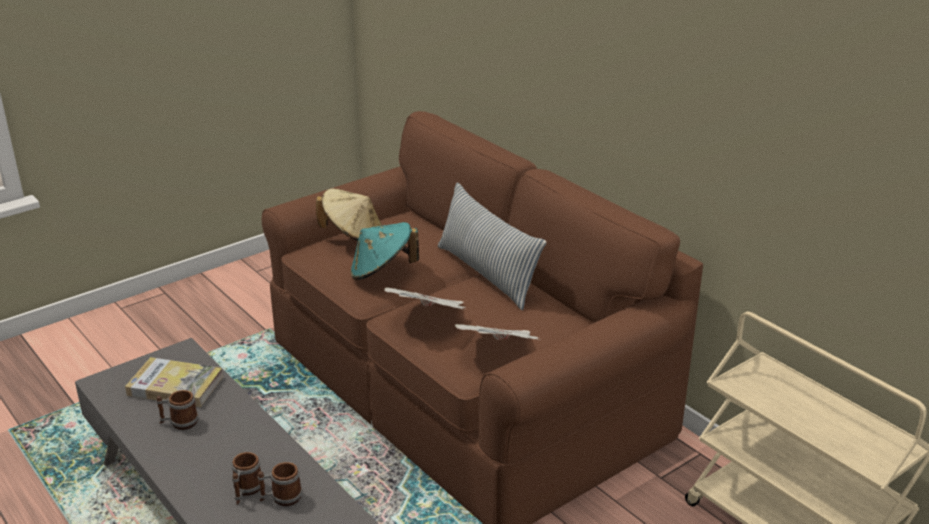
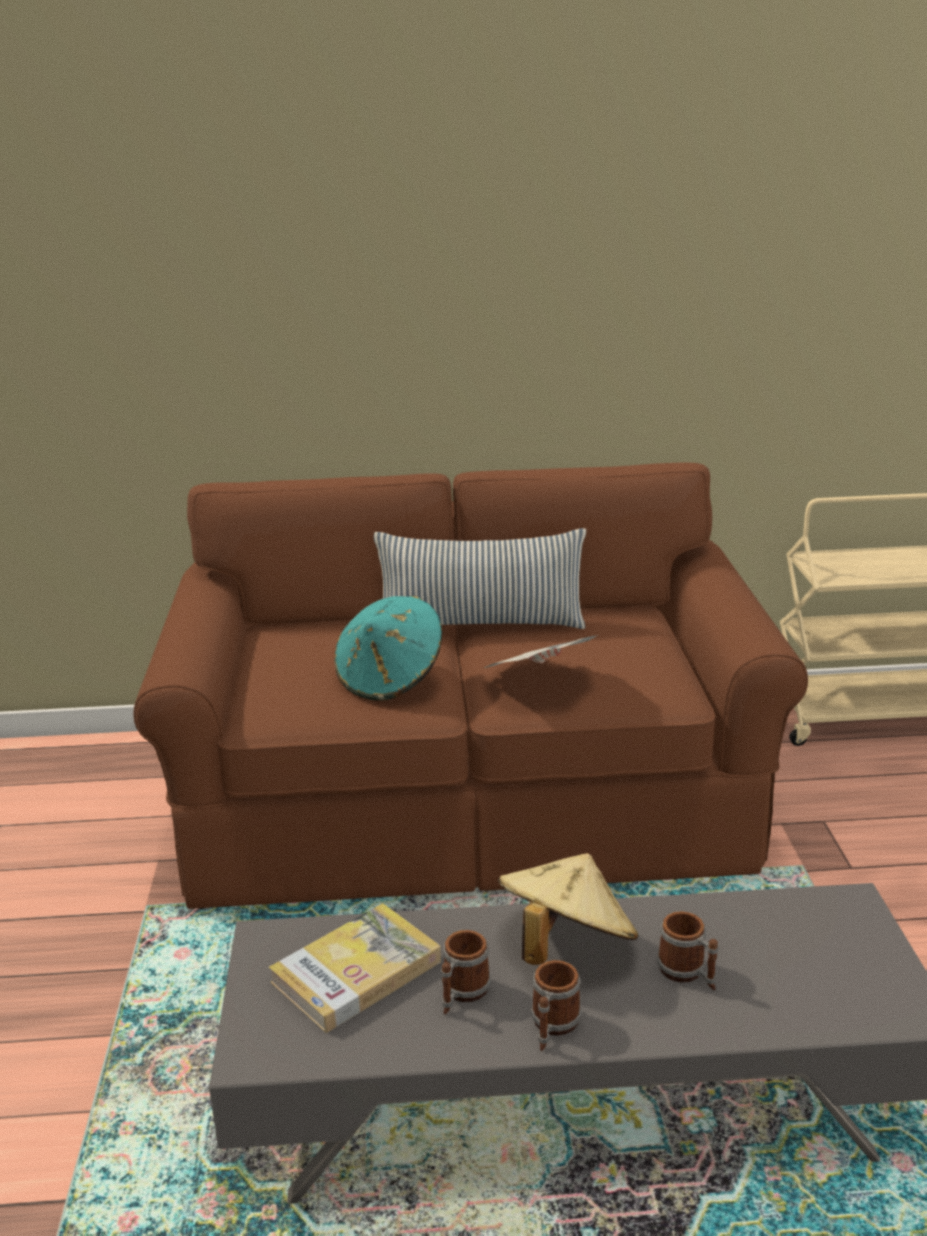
camera: 55 degrees left, 5 degrees down
mug [258,462,302,506] -> mug moved to [531,960,582,1051]
beige hat [316,189,382,241] -> beige hat moved to [498,853,639,965]
newspaper [455,324,540,340] -> none

